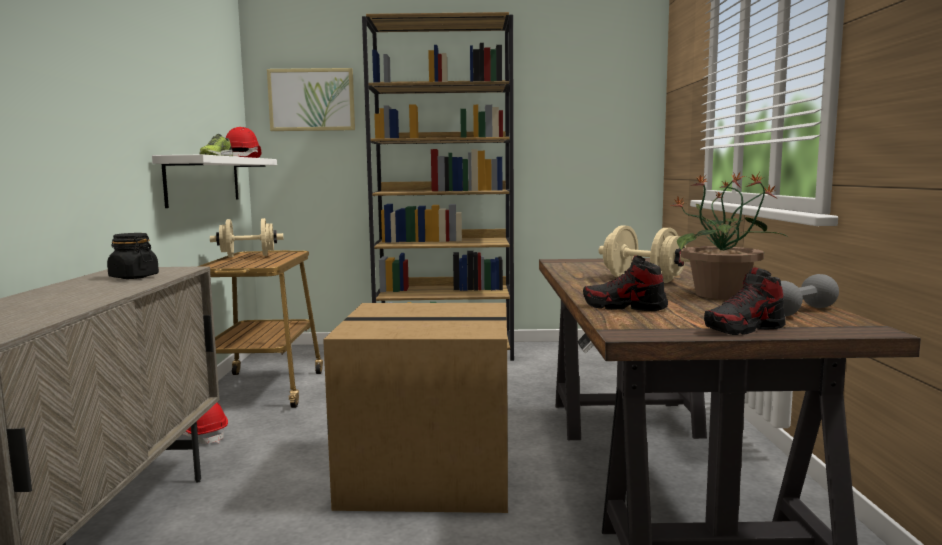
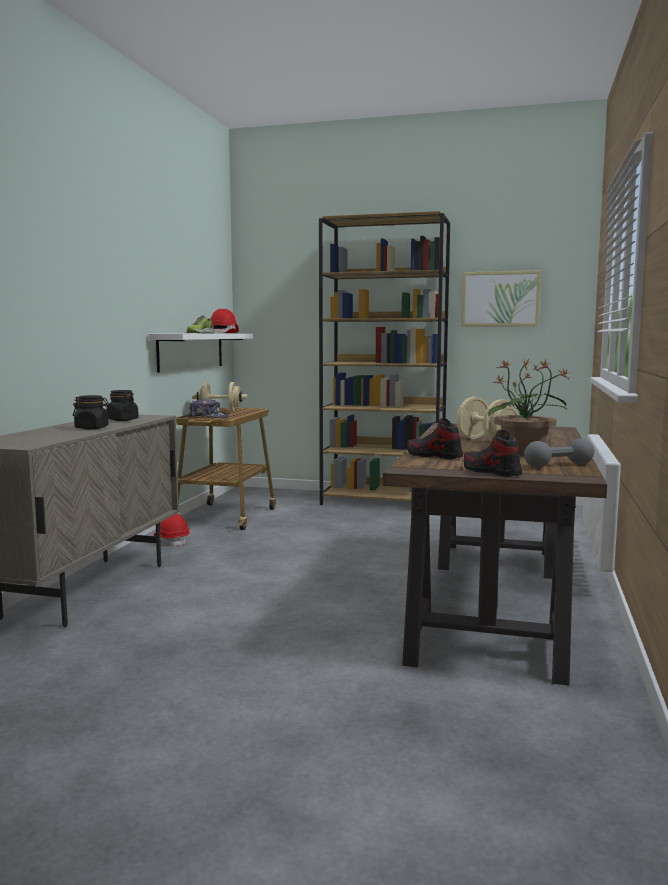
camera: 15 degrees right, 0 degrees up
picture [267,68,355,131] -> picture moved to [461,270,541,327]
cardboard box [323,303,508,513] -> none
shoe [704,267,786,335] -> shoe turned 60 degrees clockwise [464,430,522,477]
none -> black jar [73,395,110,429]
none -> cap [188,399,229,417]

